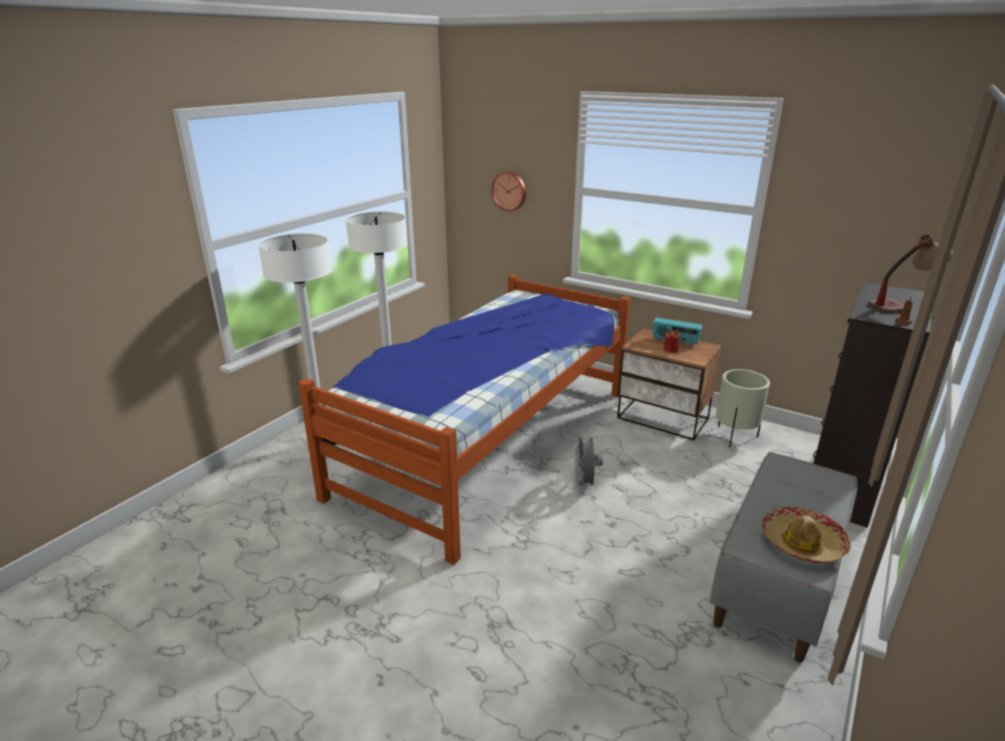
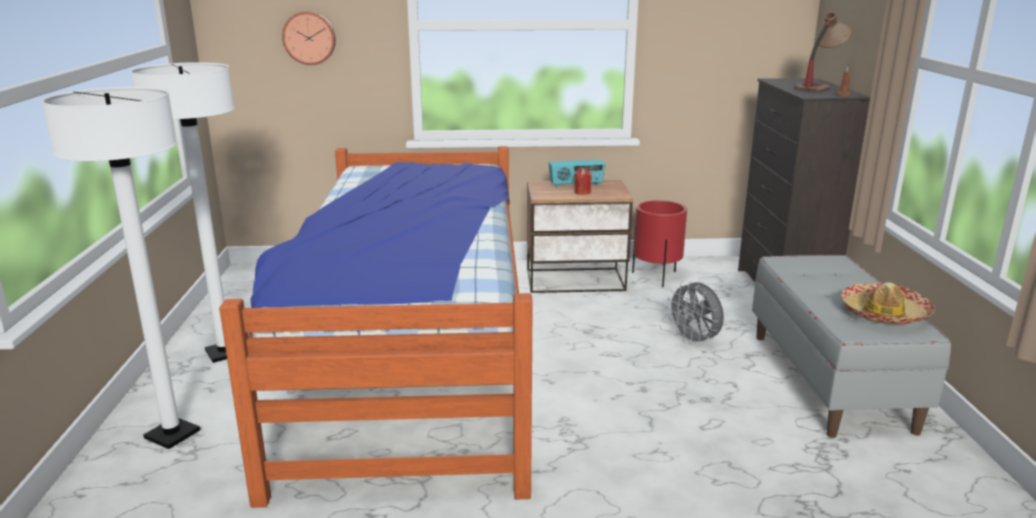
camera: 35 degrees left, 5 degrees down
grey fan [575,434,603,489] -> grey fan moved to [667,281,724,346]
beige planter [716,369,770,447] -> red planter [632,200,687,287]

